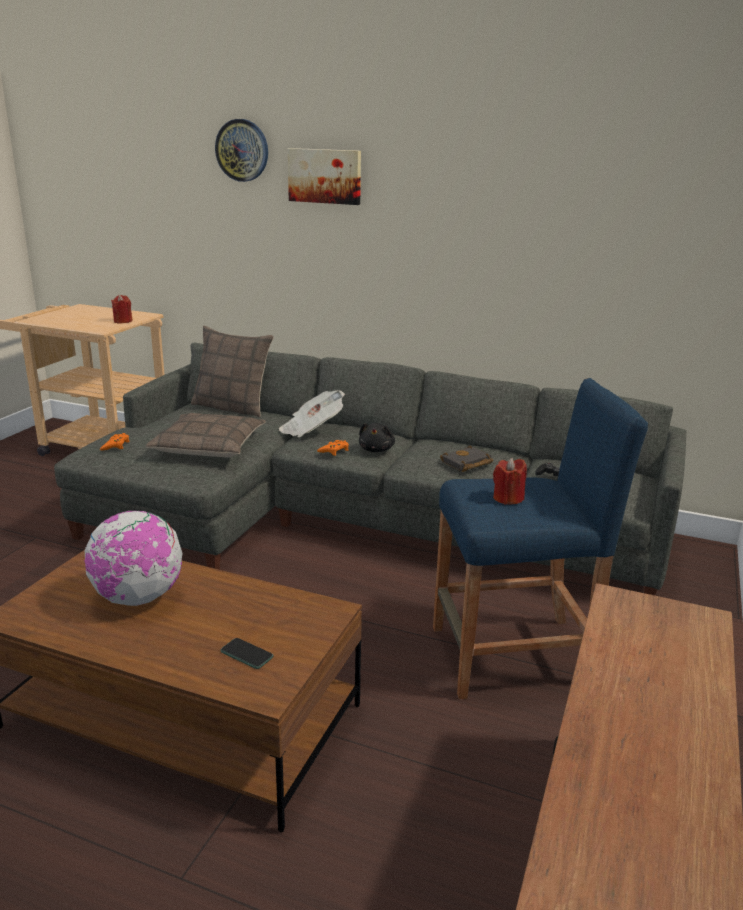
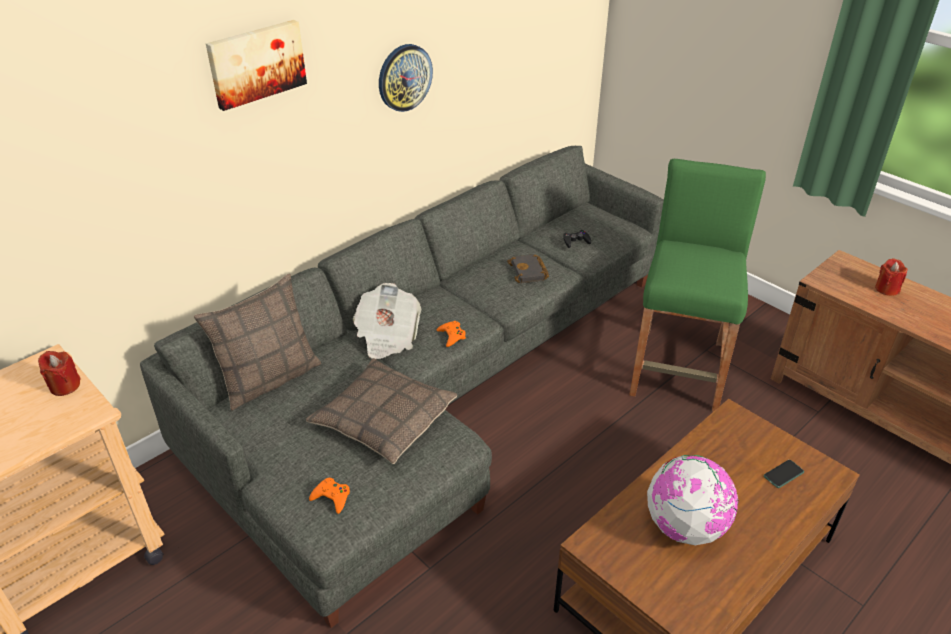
camera: 65 degrees left, 15 degrees up
wall clock [215,119,268,182] -> wall clock moved to [379,44,433,112]
black plush toy [359,423,395,452] -> none
blue stool [433,378,648,699] -> green stool [630,159,766,412]
red candle [493,458,527,505] -> red candle moved to [875,258,907,296]

